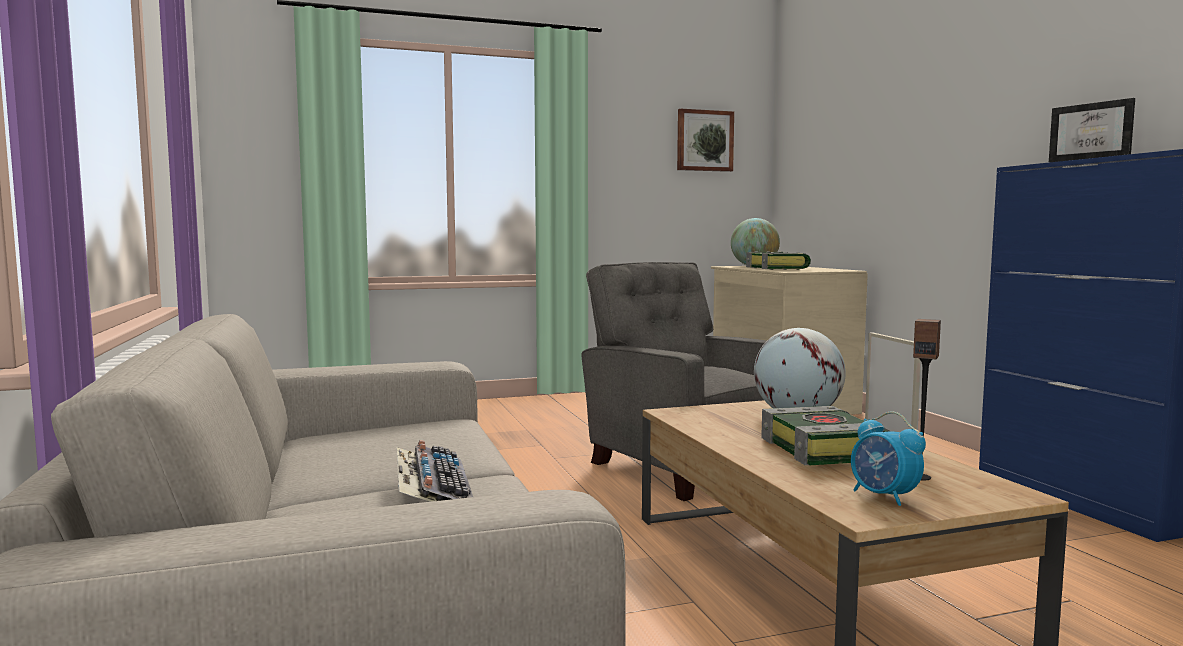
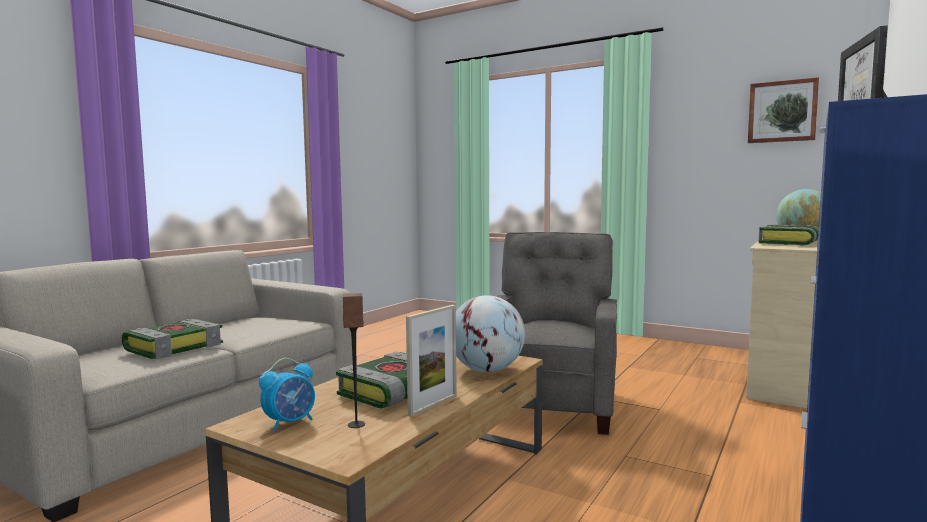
camera: 50 degrees right, 0 degrees up
keyboard [396,440,473,502] -> book [122,319,223,359]
alarm clock [851,412,926,506] -> alarm clock turned 150 degrees counterclockwise [259,358,315,431]

